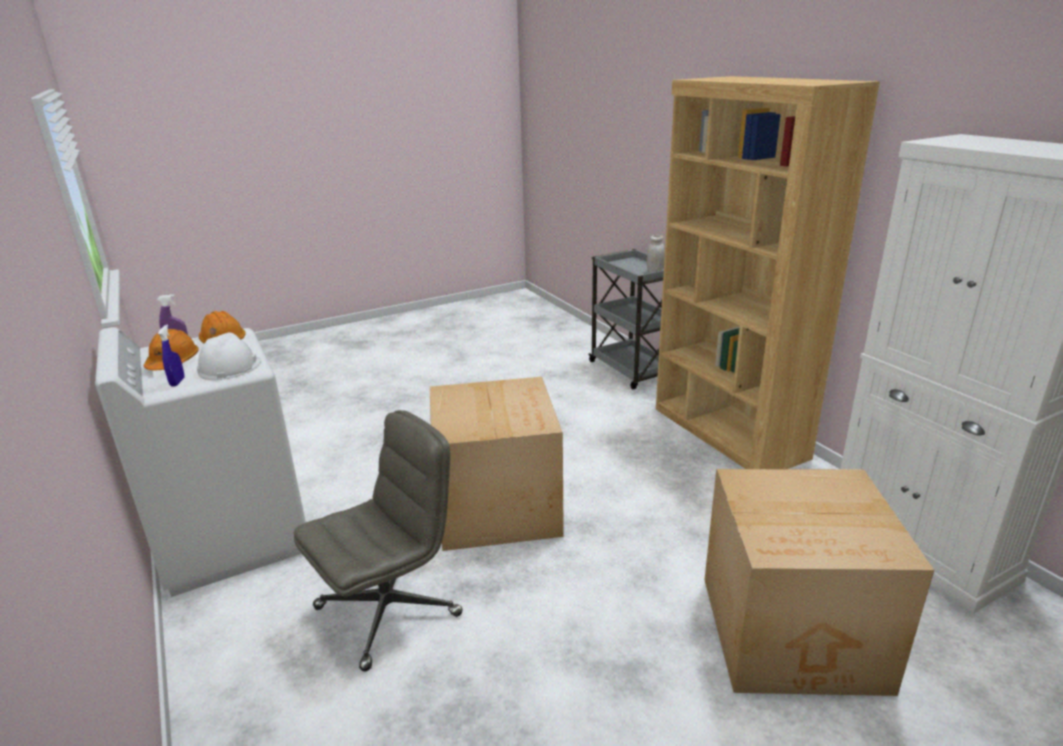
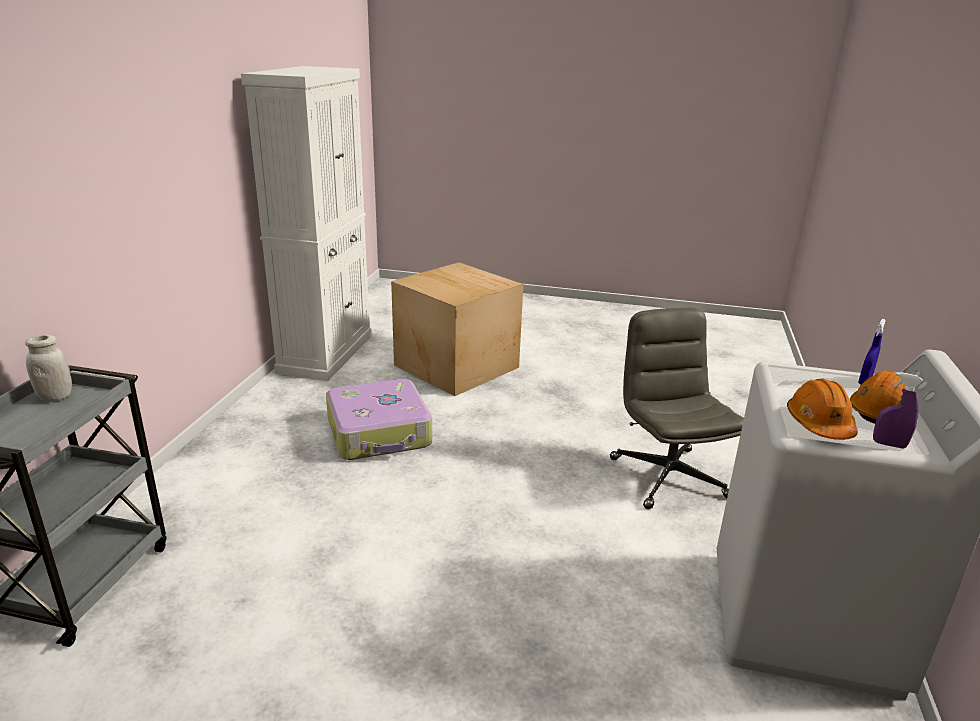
camera: 140 degrees left, 0 degrees up
white hard hat [197,332,261,380] -> none
grey office chair [294,410,463,671] -> grey office chair turned 75 degrees clockwise [610,308,744,509]
cardboard box [430,377,564,551] -> none
brown bookcase [656,76,880,469] -> none
none -> suitcase [326,379,432,460]

